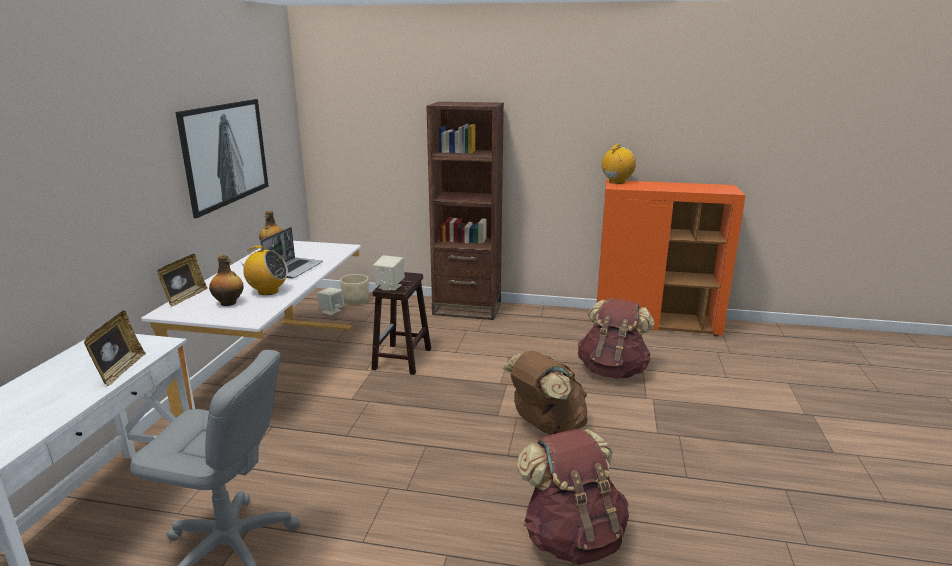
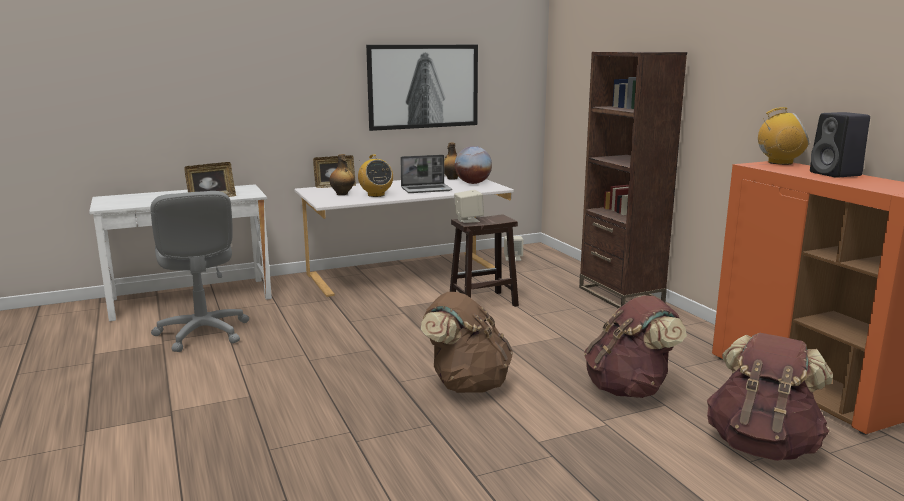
camera: 55 degrees right, 5 degrees down
beige planter [340,274,369,305] -> none
brown backpack [517,429,629,565] -> brown backpack moved to [707,333,833,461]
none -> globe [455,146,492,184]
none -> black speaker [810,112,870,178]

